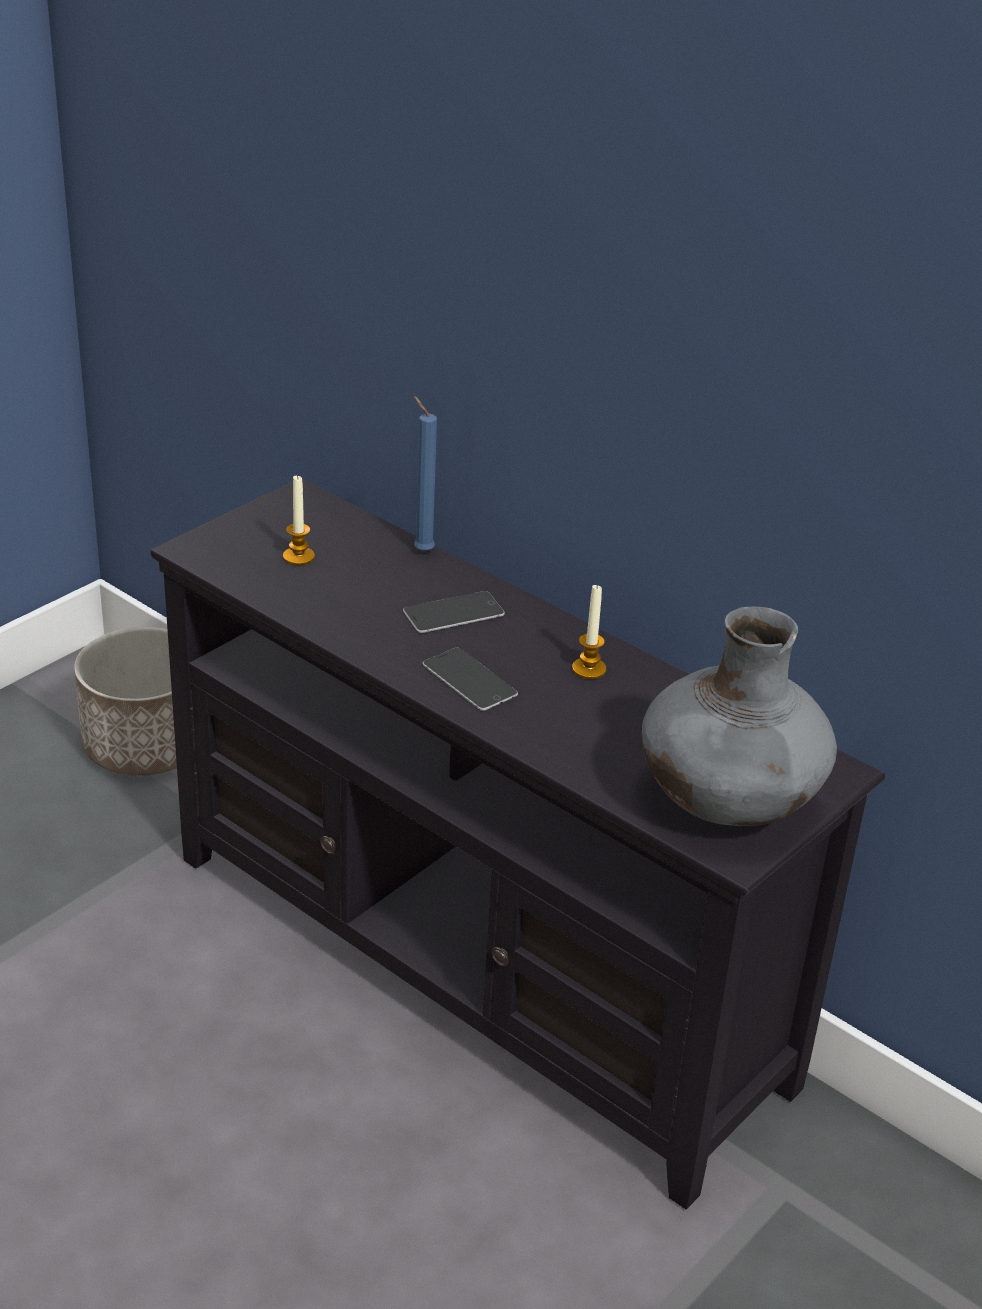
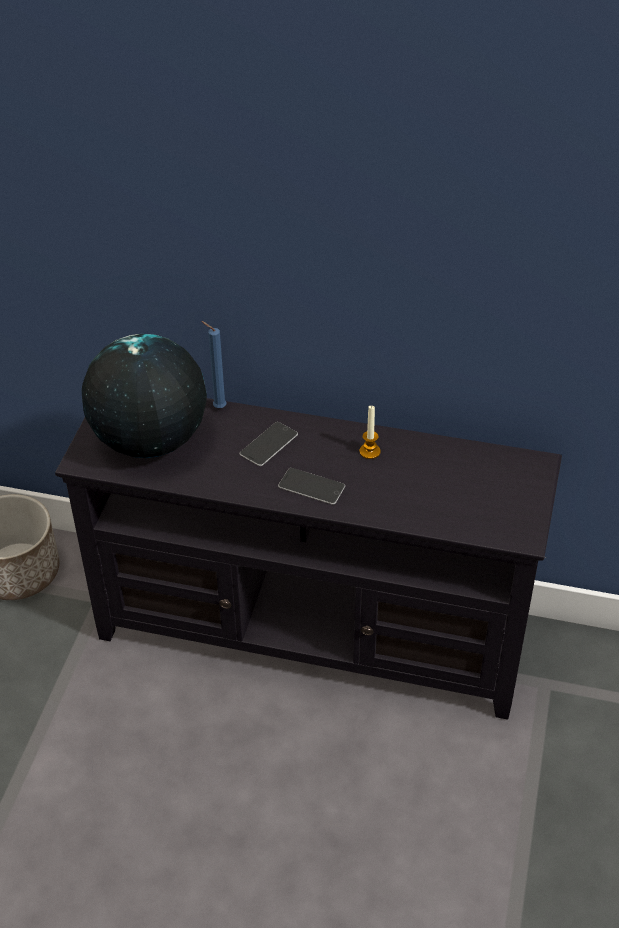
camera: 25 degrees left, 10 degrees up
candle [283,475,315,565] -> globe [82,334,207,458]
grey vase [642,606,837,826] -> none

